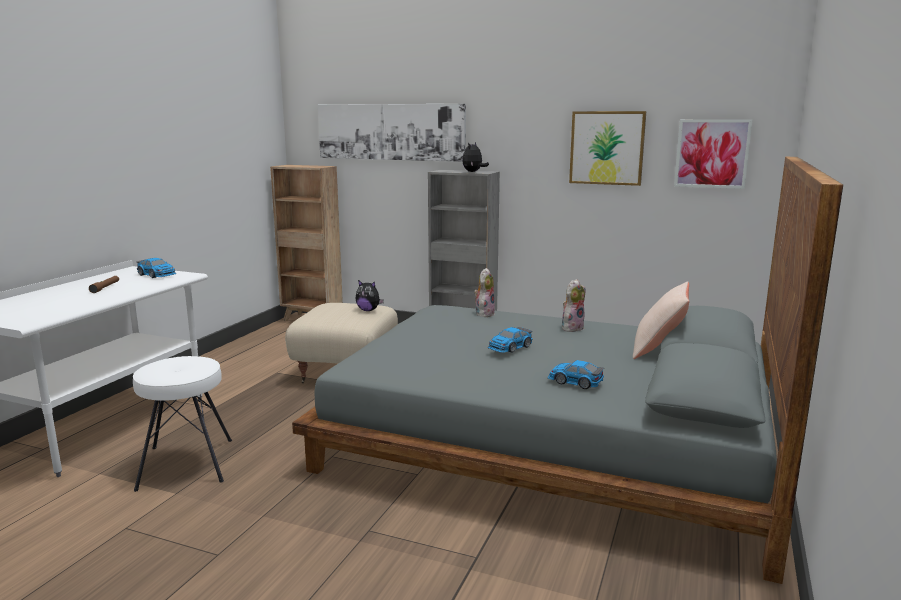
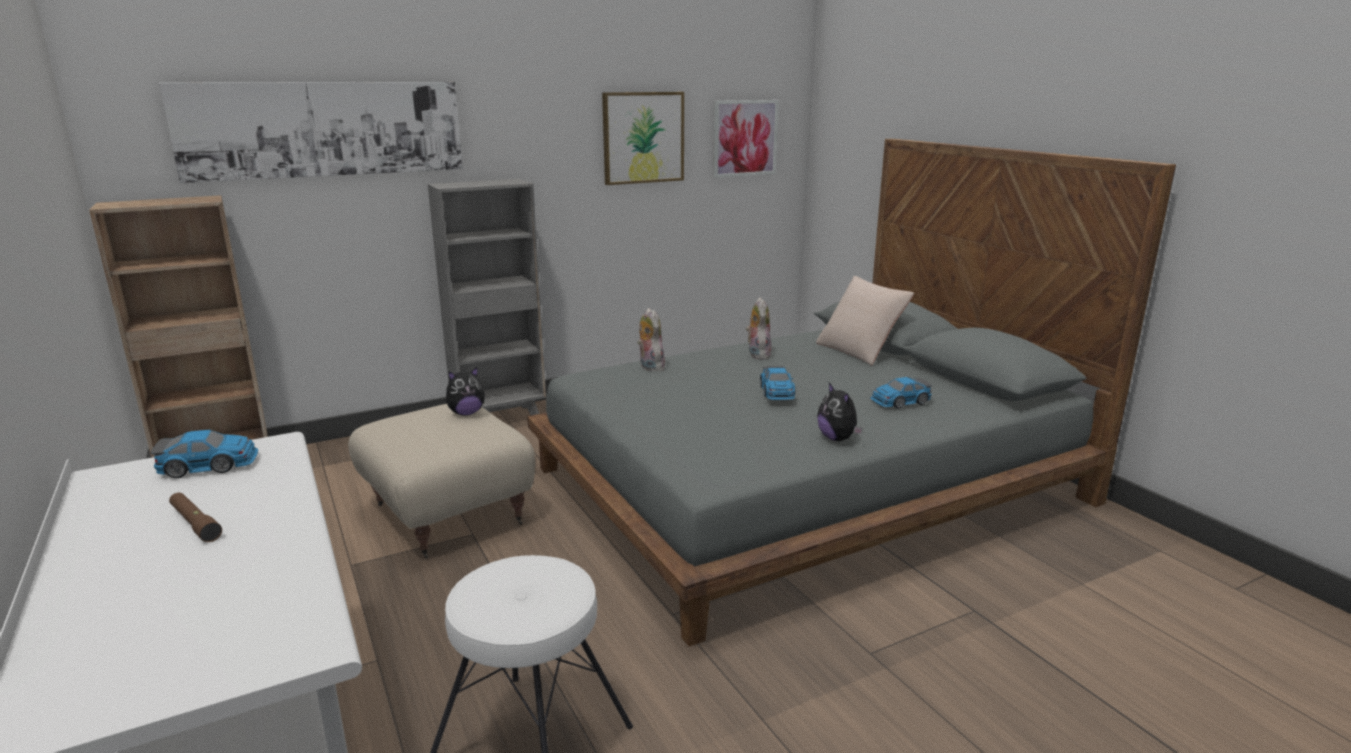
camera: 50 degrees left, 5 degrees up
plush toy [462,142,489,172] -> plush toy moved to [817,383,863,441]

